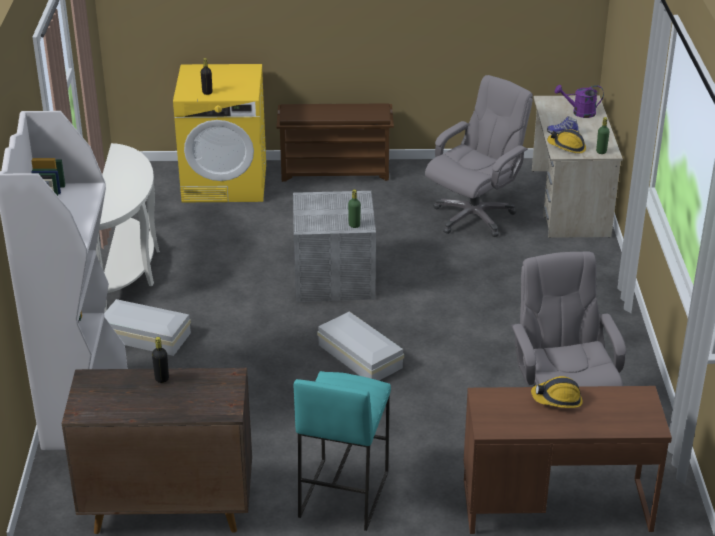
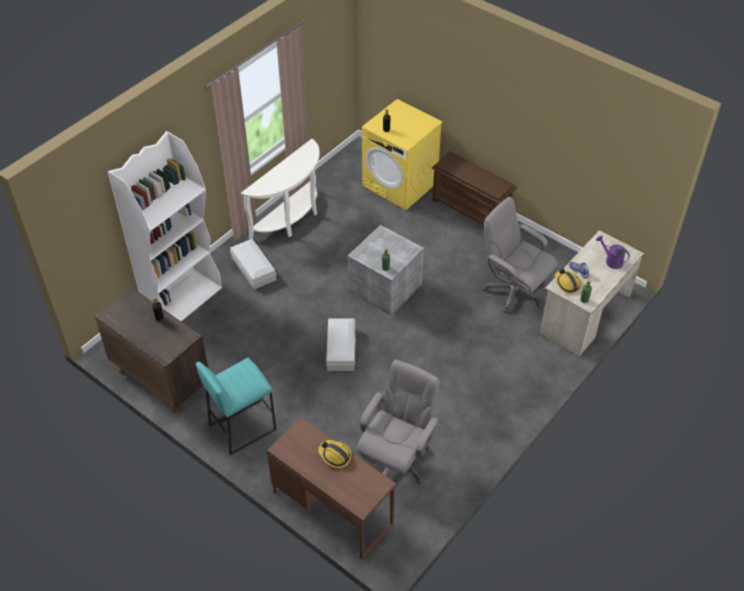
camera: 40 degrees right, 15 degrees up
grey office chair [425,75,533,237] -> grey office chair turned 135 degrees counterclockwise [483,197,557,313]

